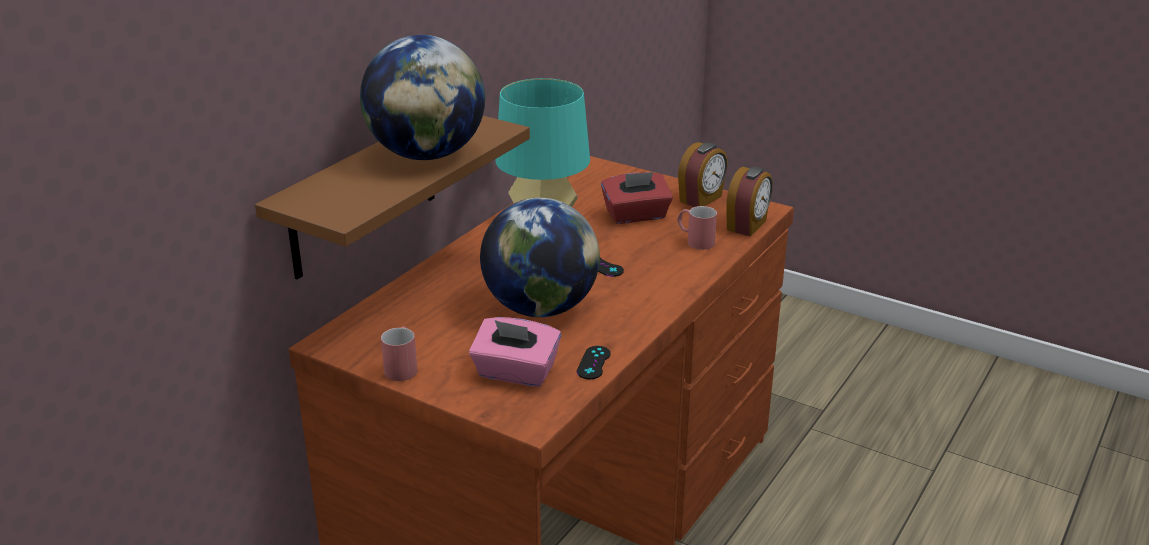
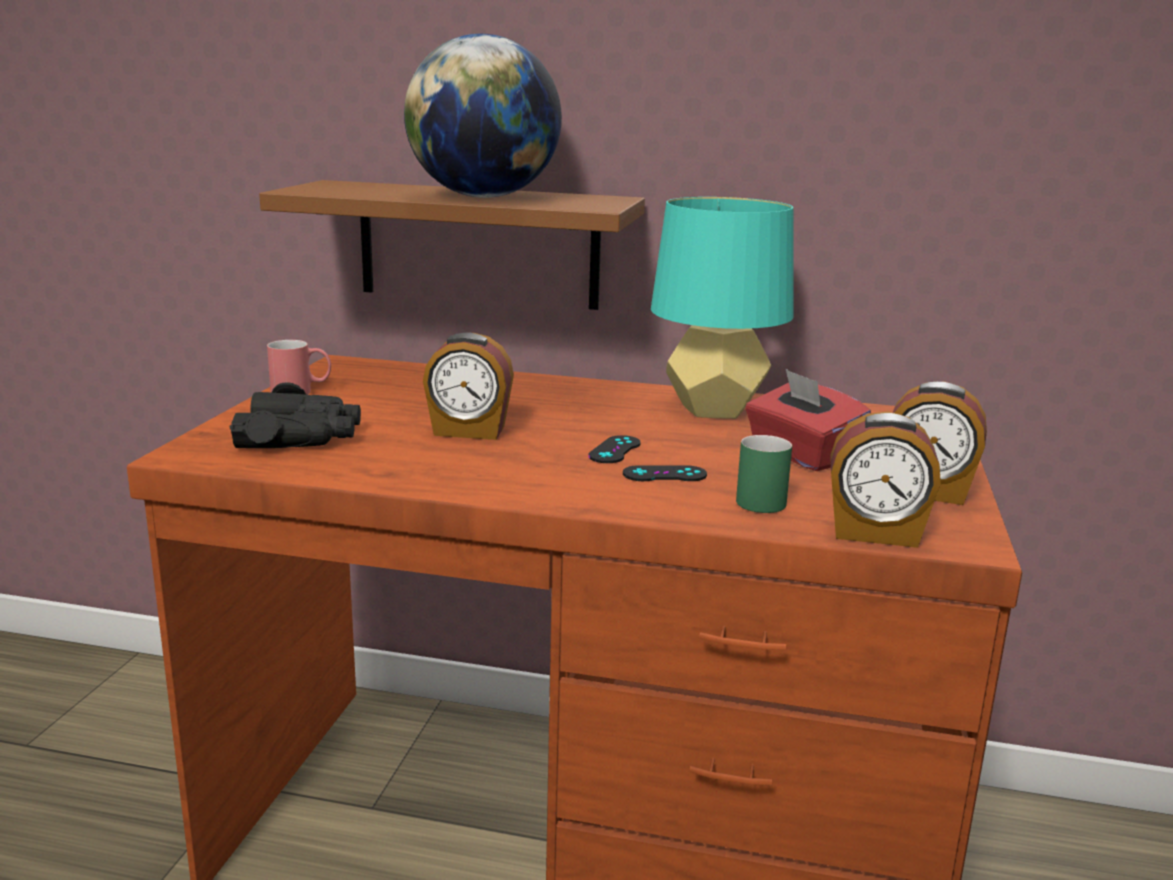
camera: 70 degrees right, 10 degrees down
pink tissue box [469,317,561,387] -> black binoculars [230,382,361,448]
globe [480,198,600,317] -> alarm clock [423,332,514,440]
black game controller [577,346,611,380] -> black game controller moved to [623,465,707,481]
red mug [677,206,717,250] -> green mug [736,435,792,513]

